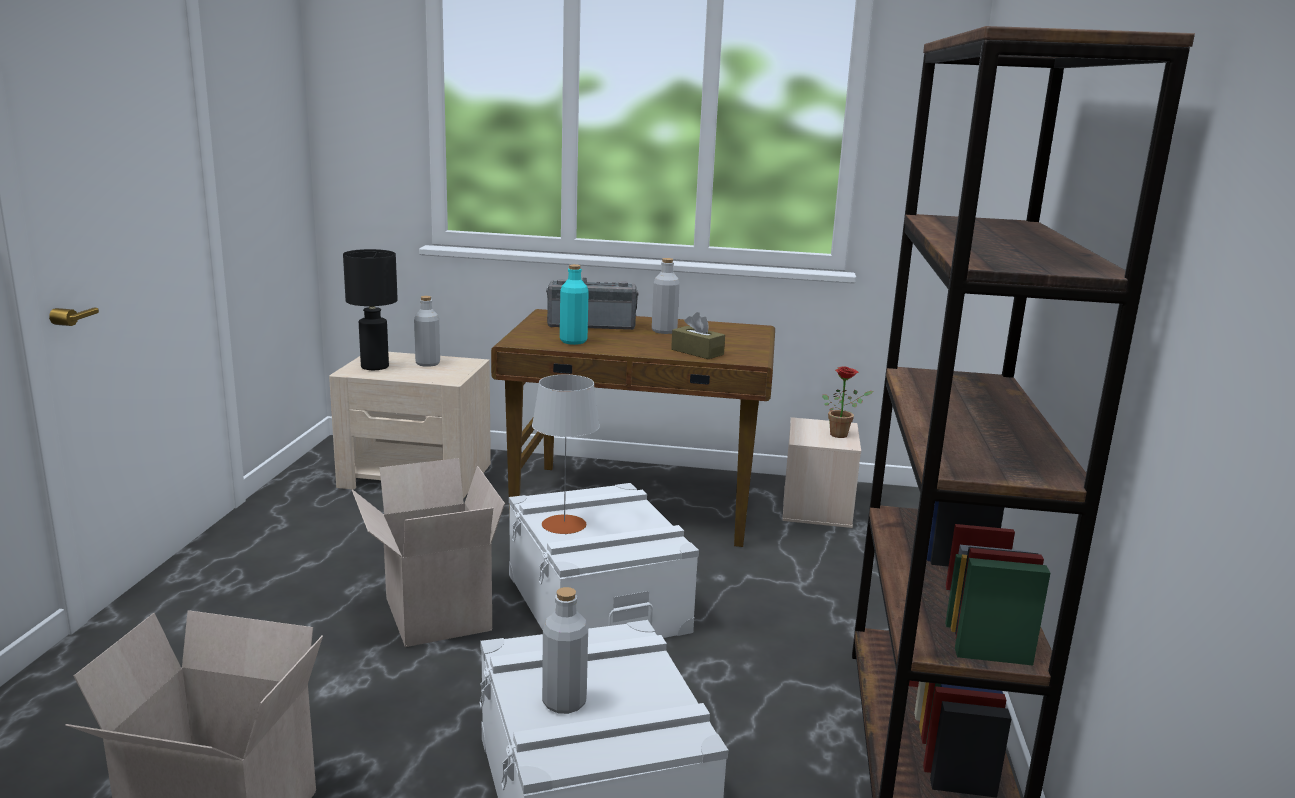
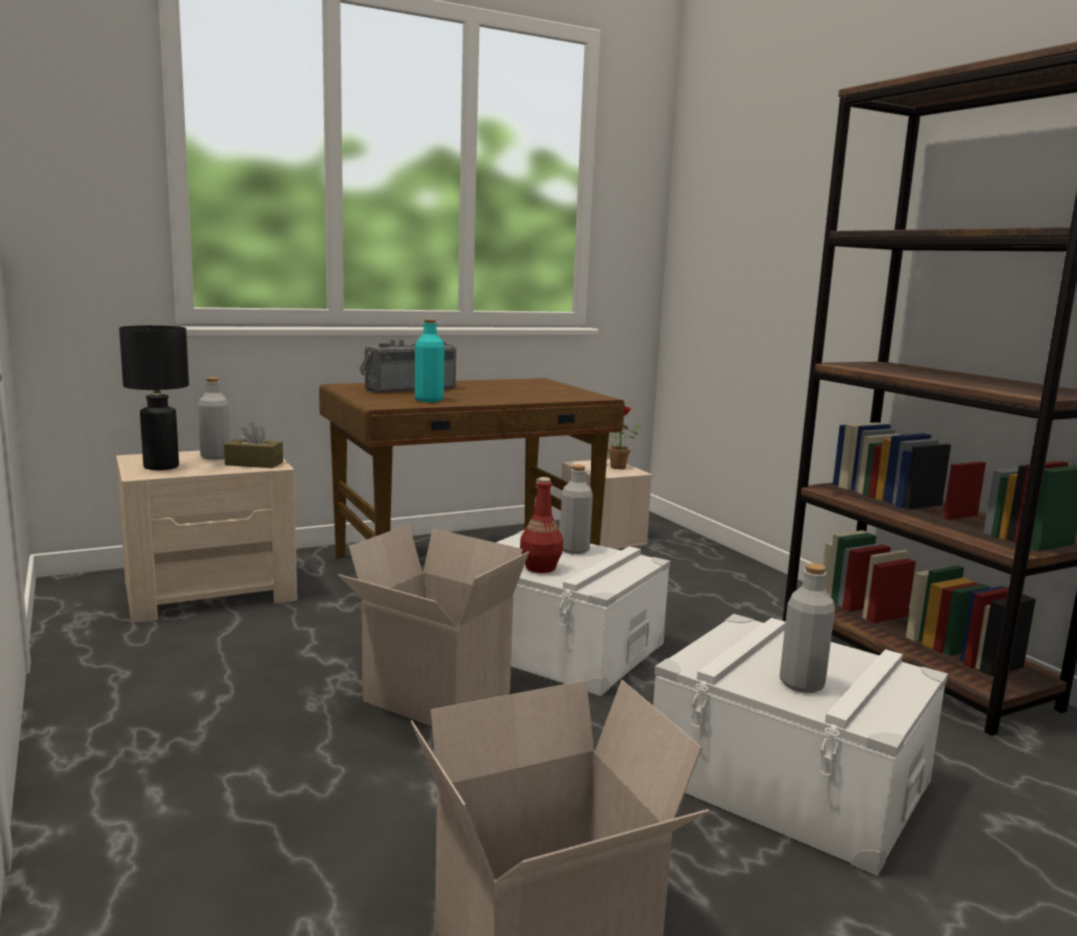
camera: 35 degrees left, 5 degrees down
grey table lamp [532,375,600,534] -> red bottle [520,477,563,573]
grey bottle [652,258,680,334] -> grey bottle moved to [560,465,593,554]
brown tissue box [671,312,725,359] -> brown tissue box moved to [224,422,283,468]

